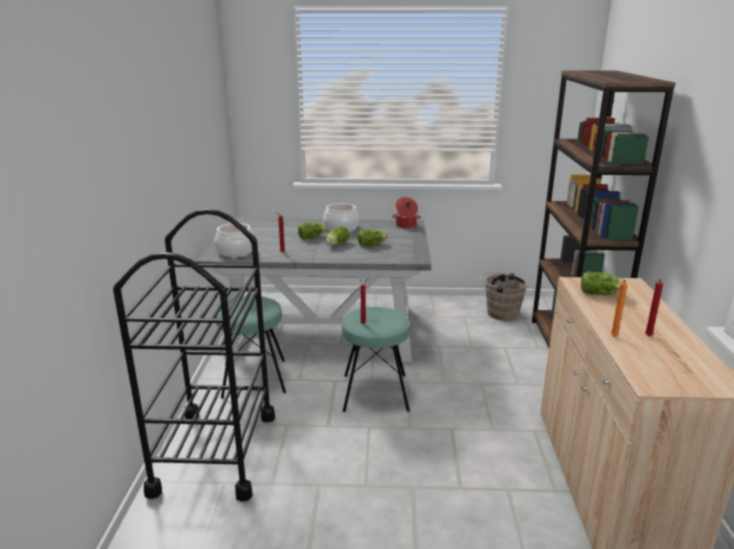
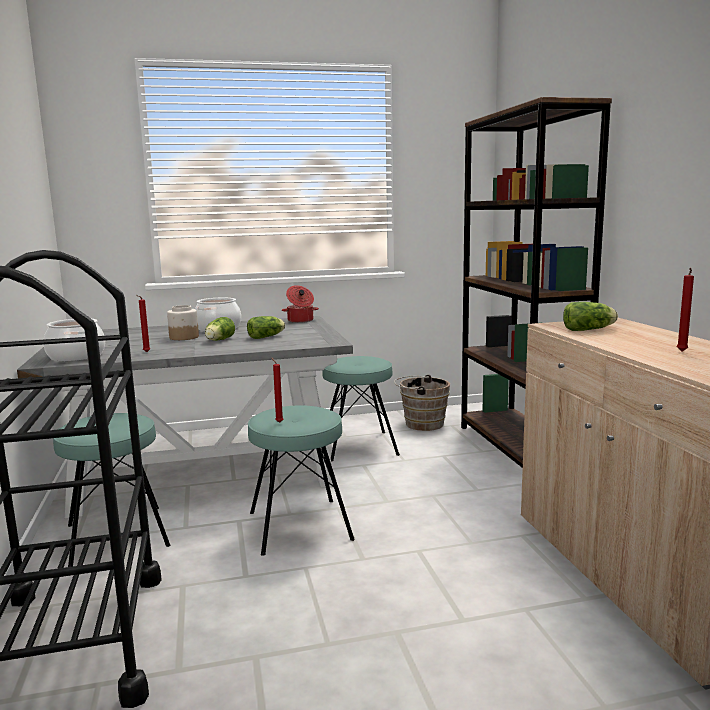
camera: 15 degrees left, 10 degrees down
lettuce [298,222,326,239] -> jar [167,305,199,340]
orange candle [610,279,628,337] -> none
none -> turquoise stool [322,356,400,461]

